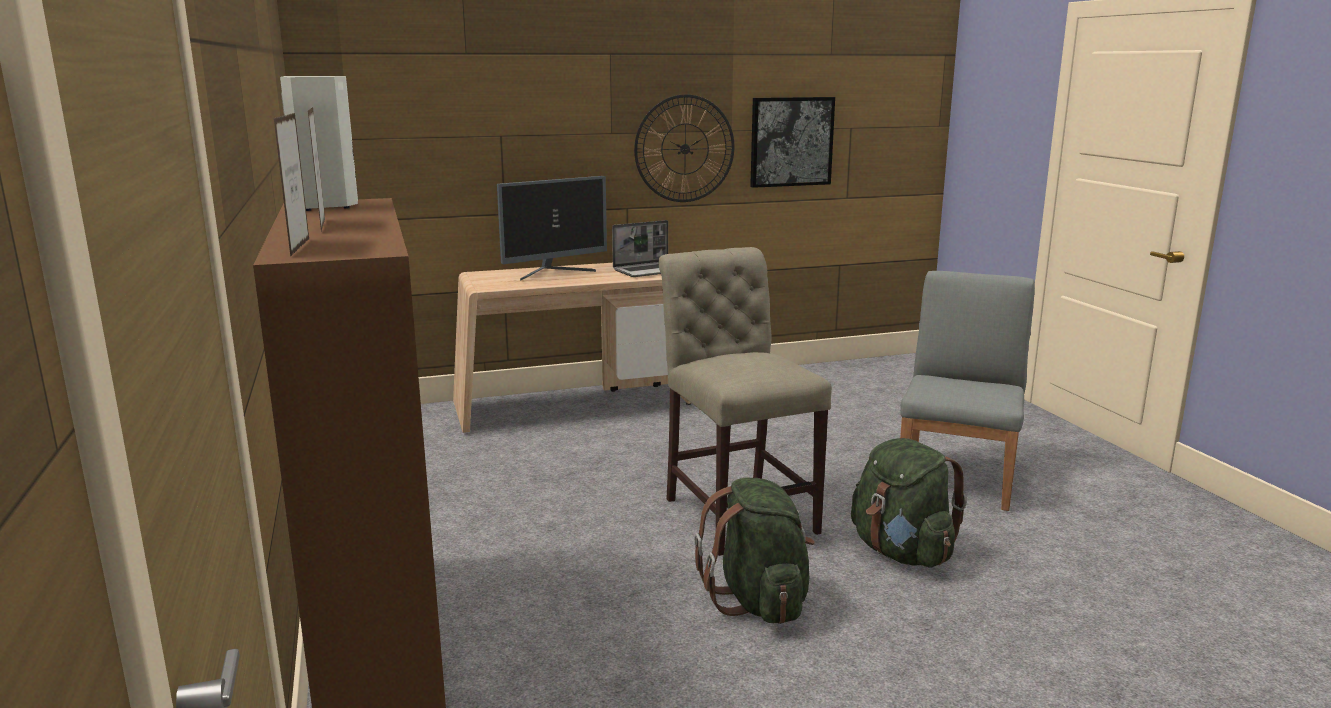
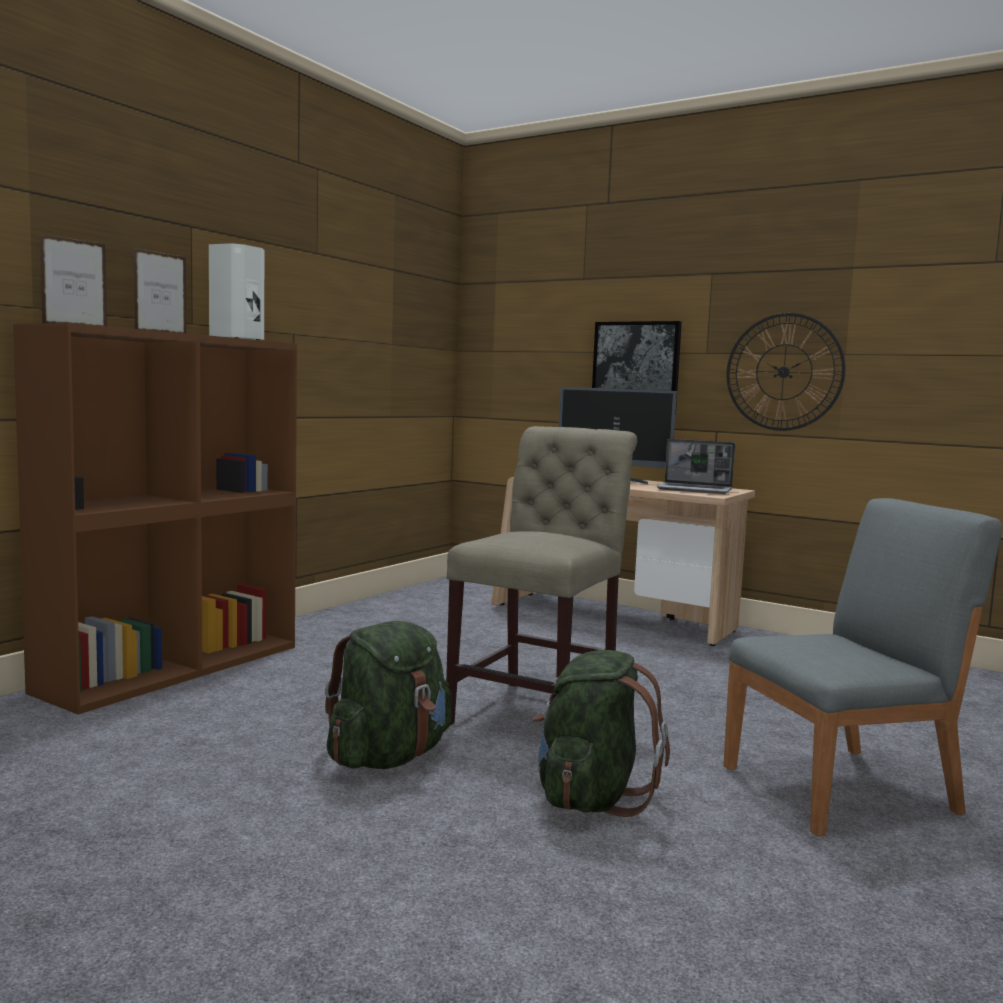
camera: 50 degrees right, 10 degrees down
picture [750,97,835,188] -> picture moved to [592,321,682,405]

